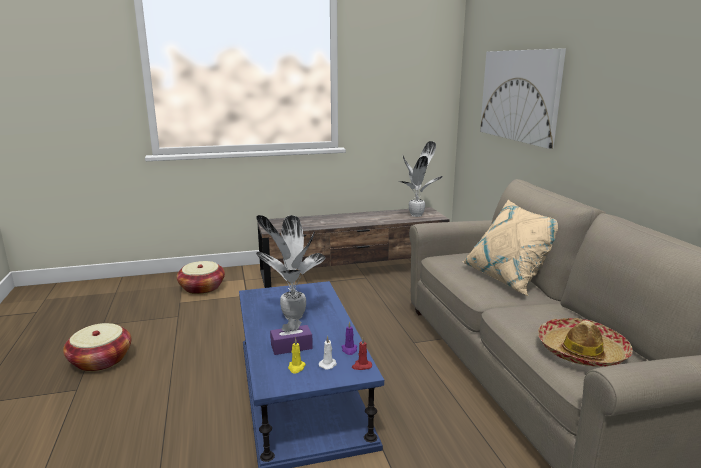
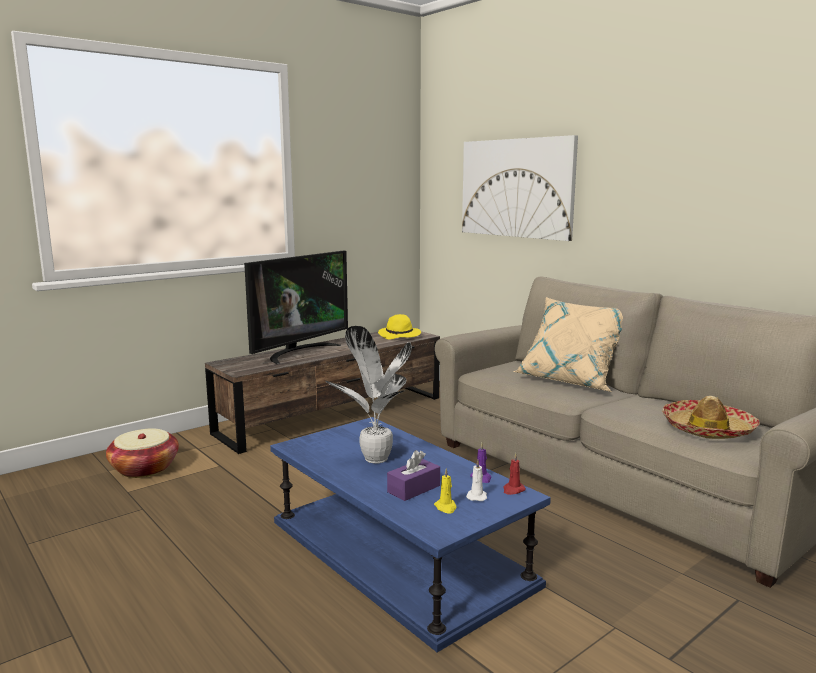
camera: 25 degrees left, 5 degrees down
basket [63,323,131,372] -> none
potted plant [399,141,443,217] -> yellow hat [378,314,421,340]
none -> television [244,251,348,364]

